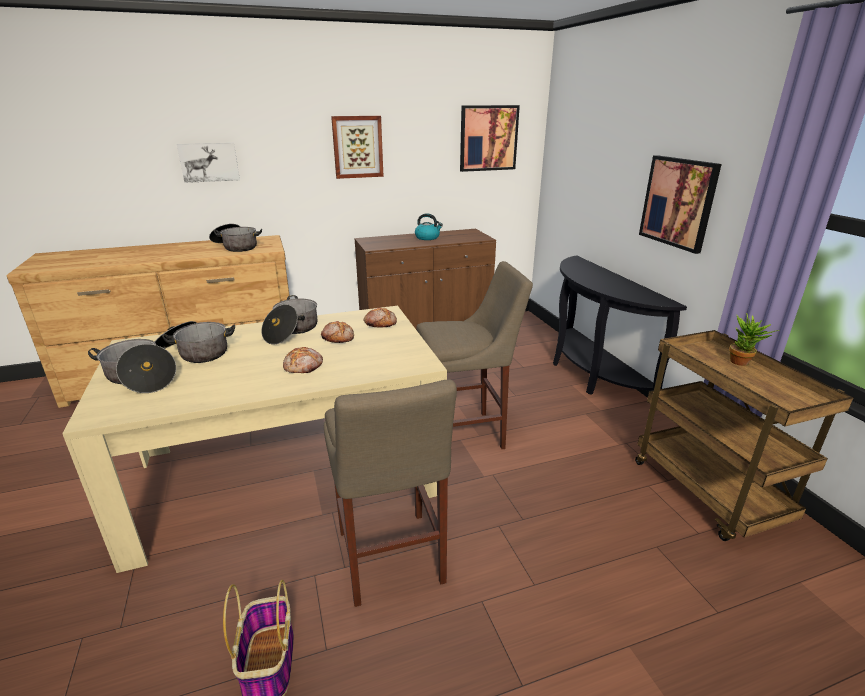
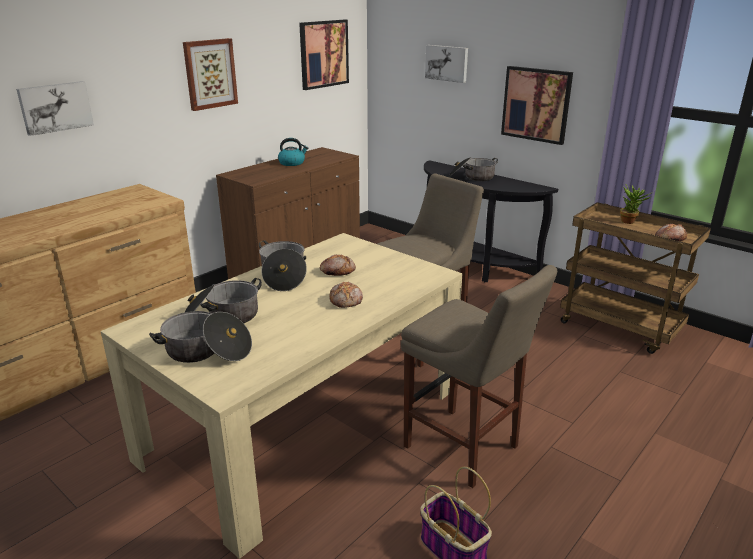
camera: 30 degrees left, 0 degrees up
cooking pot [209,224,262,252] -> cooking pot moved to [449,157,498,181]
bread [364,308,397,328] -> bread moved to [655,224,687,241]
none -> picture [425,45,468,83]

